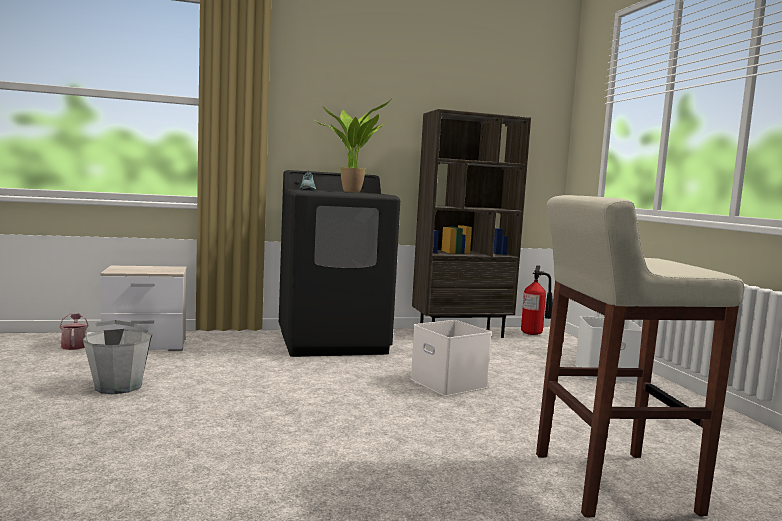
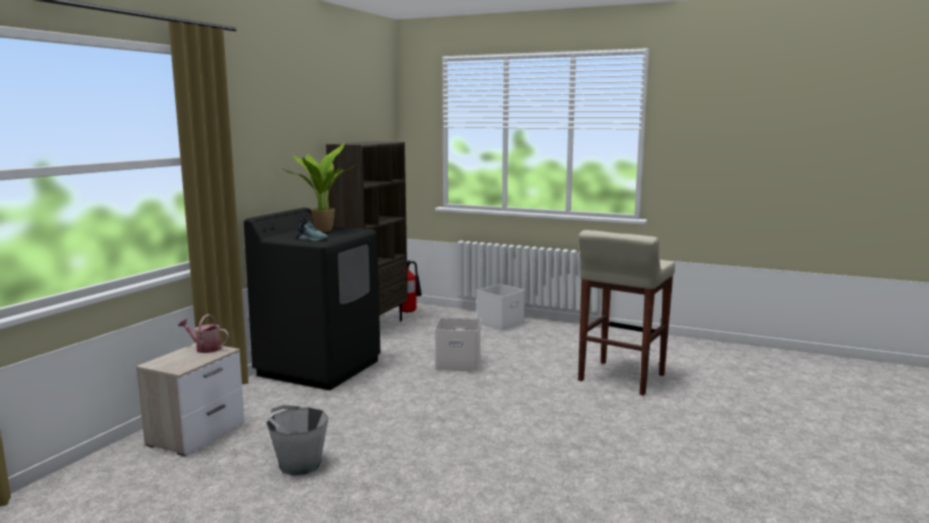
camera: 50 degrees left, 5 degrees up
watering can [60,313,89,350] -> watering can moved to [178,314,229,353]

